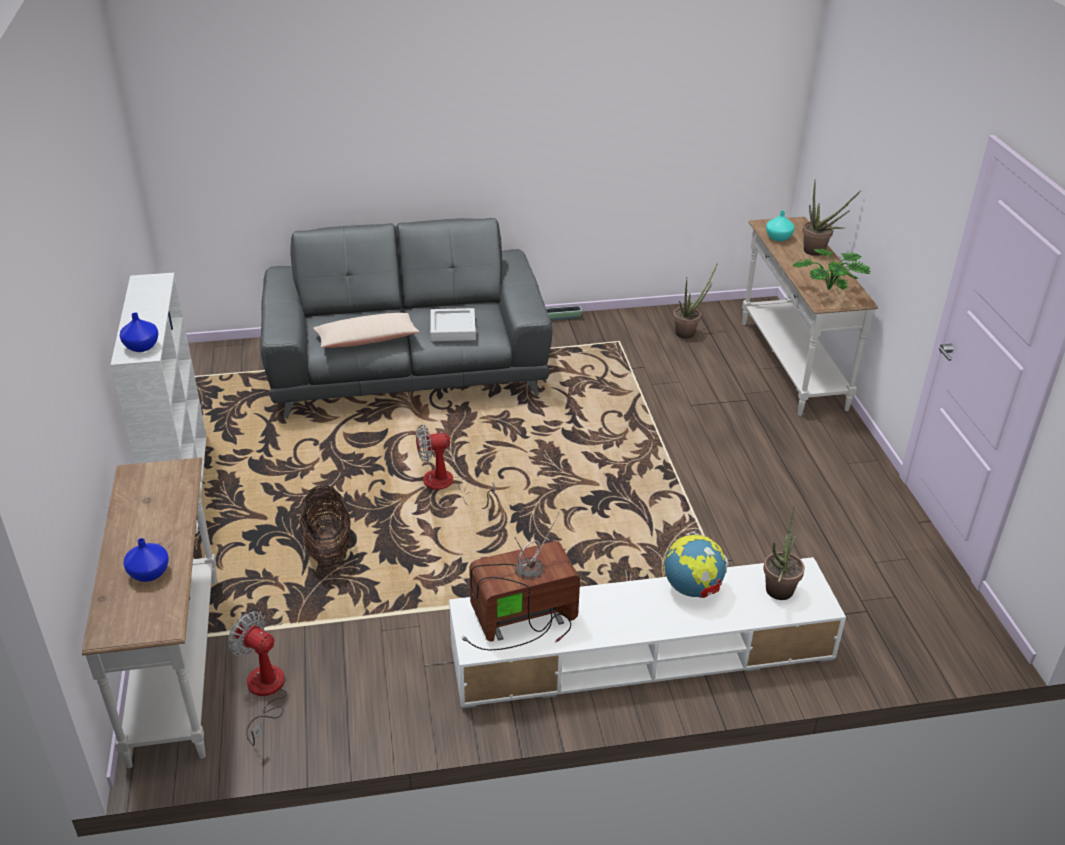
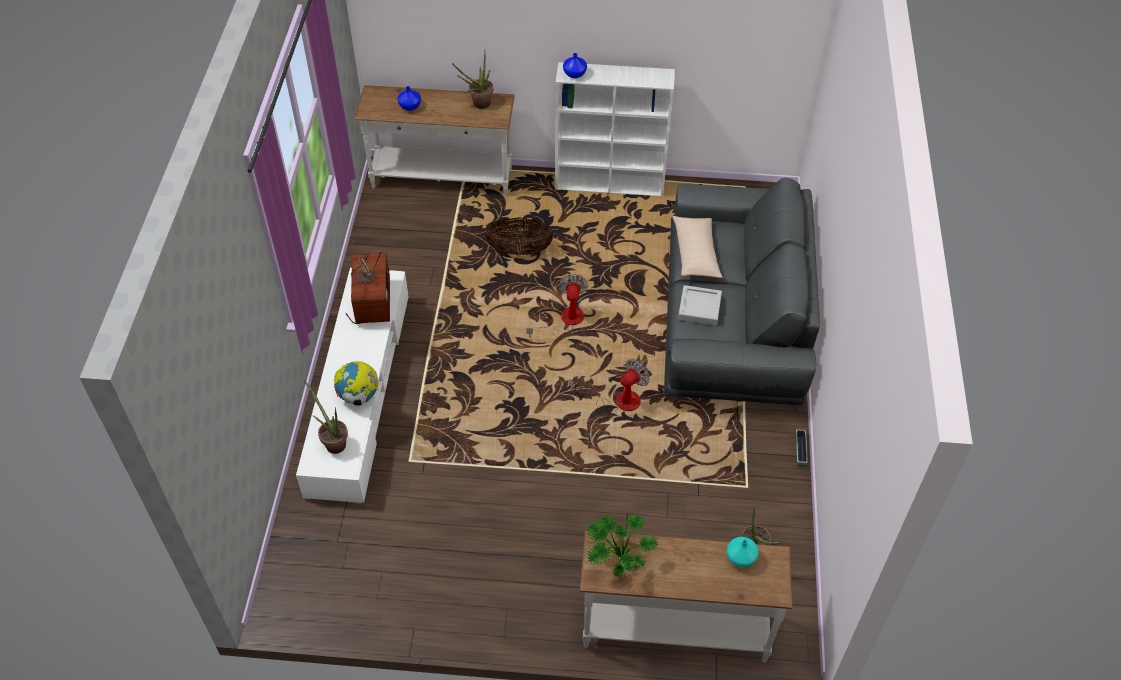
camera: 105 degrees right, 15 degrees up
fan [228,611,287,746] -> fan moved to [569,359,650,411]
potted plant [802,179,861,256] -> potted plant moved to [452,51,493,109]

